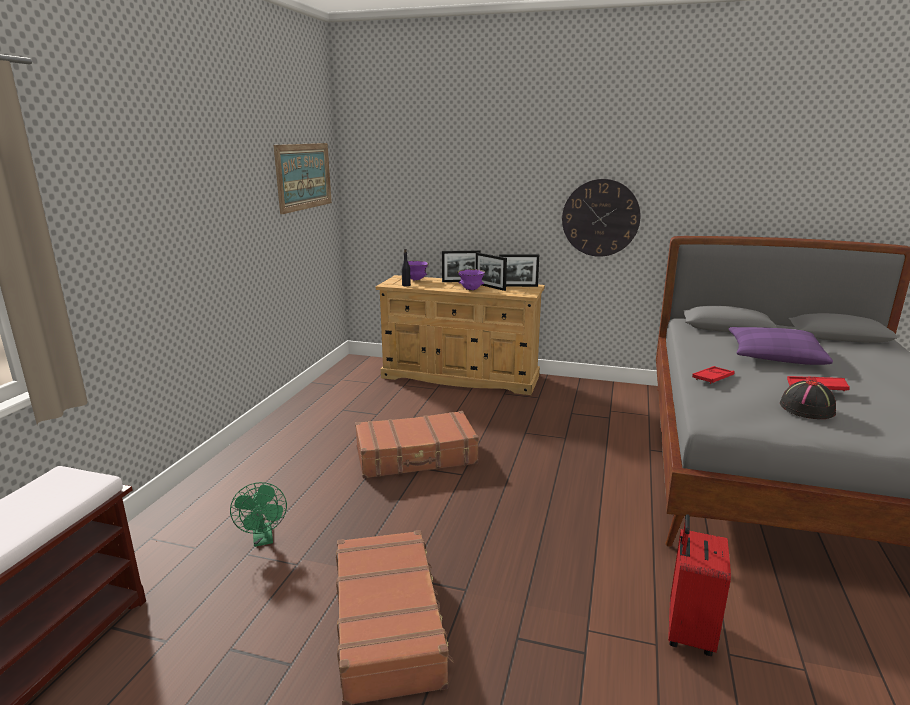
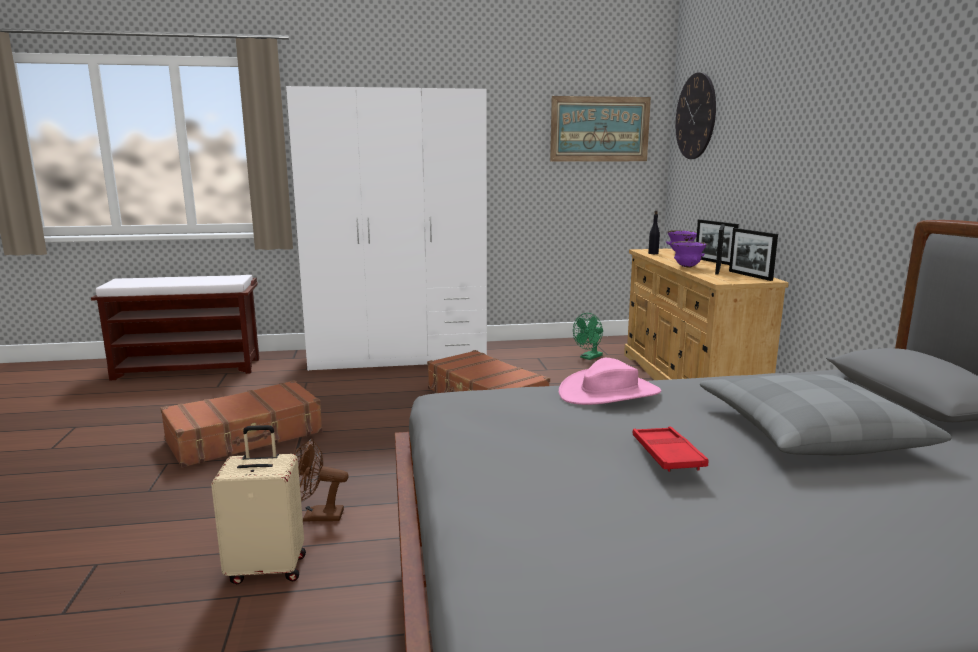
camera: 65 degrees right, 5 degrees down
green fan [230,482,287,547] -> green fan moved to [573,313,603,360]
wall clock [562,179,640,257] -> wall clock moved to [676,72,716,159]
red suitcase [668,514,731,656] -> beige suitcase [211,425,306,584]
red tray [692,366,734,384] -> pink hat [559,358,661,405]
purple pillow [729,327,833,365] -> grey pillow [700,374,952,455]
black hat [780,380,836,419] -> none
none -> white wardrobe [286,86,487,371]
none -> brown fan [294,439,349,522]

